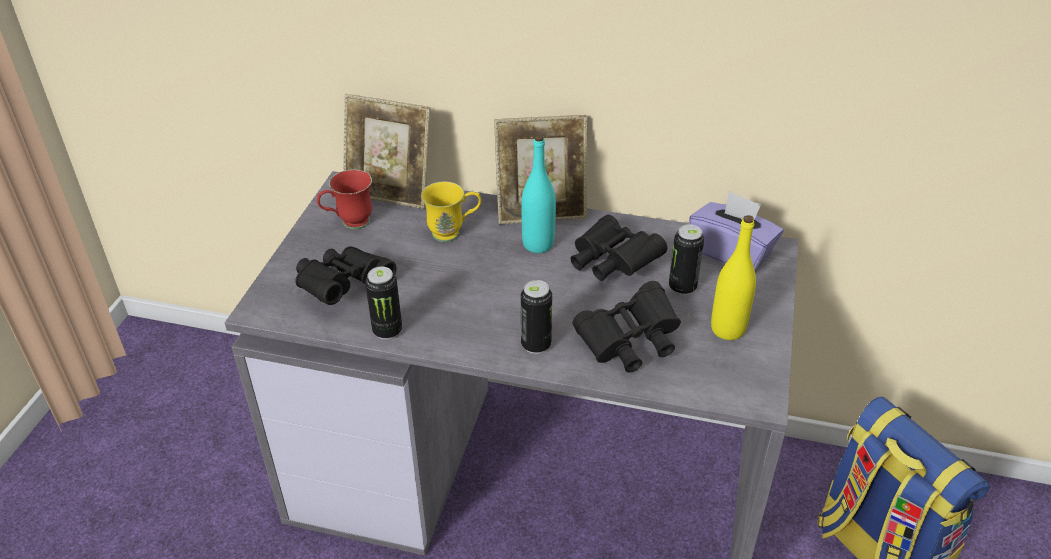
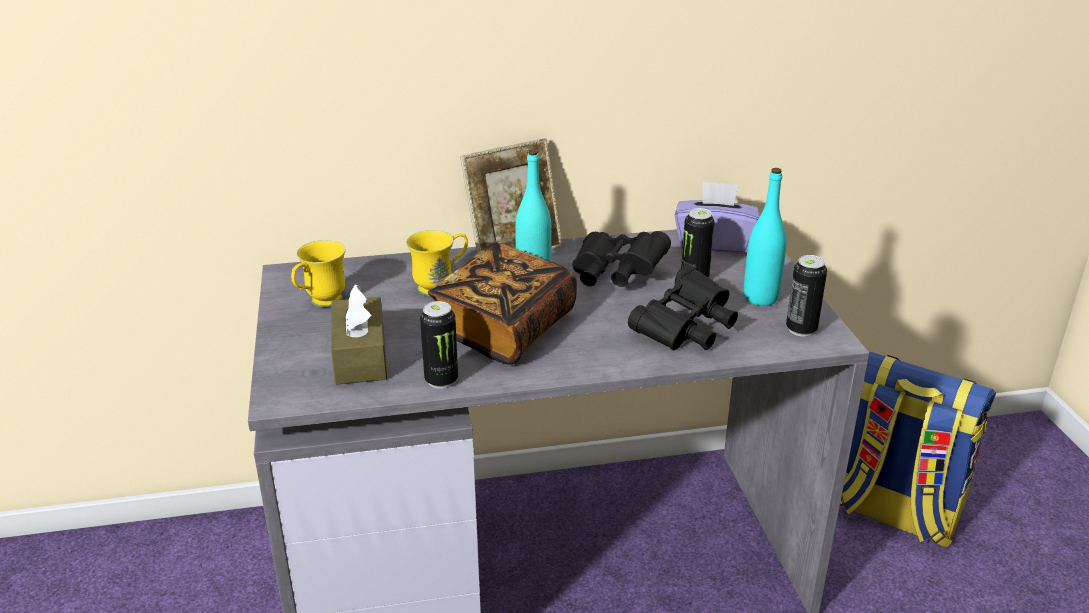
camera: 25 degrees left, 10 degrees down
black binoculars [295,246,397,305] -> brown tissue box [331,284,387,385]
red mug [317,170,372,229] -> yellow mug [291,240,346,307]
picture frame [343,94,430,209] -> none
can [521,280,552,354] -> can moved to [786,255,827,337]
yellow bottle [711,215,756,340] -> turquoise bottle [744,168,786,306]
none -> book [428,243,577,365]

